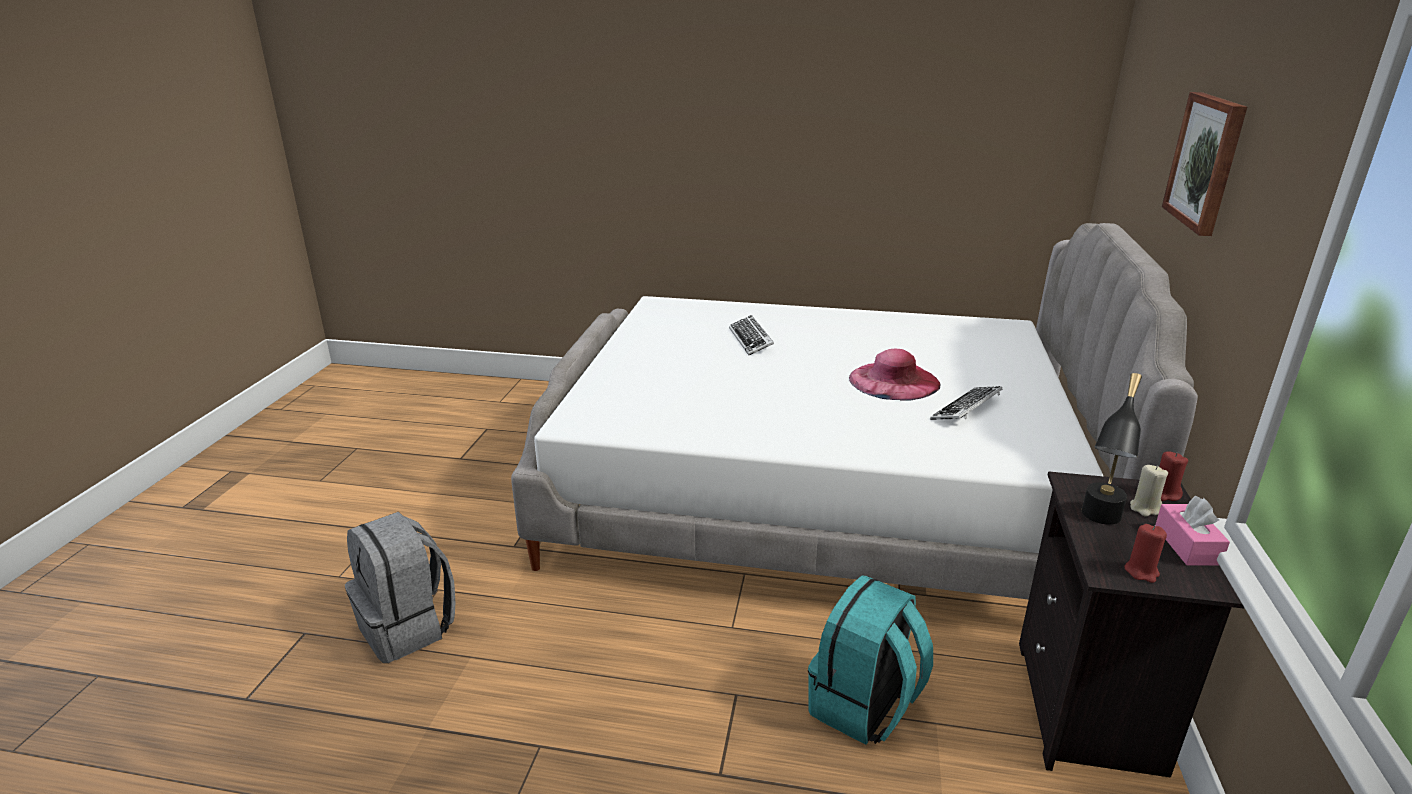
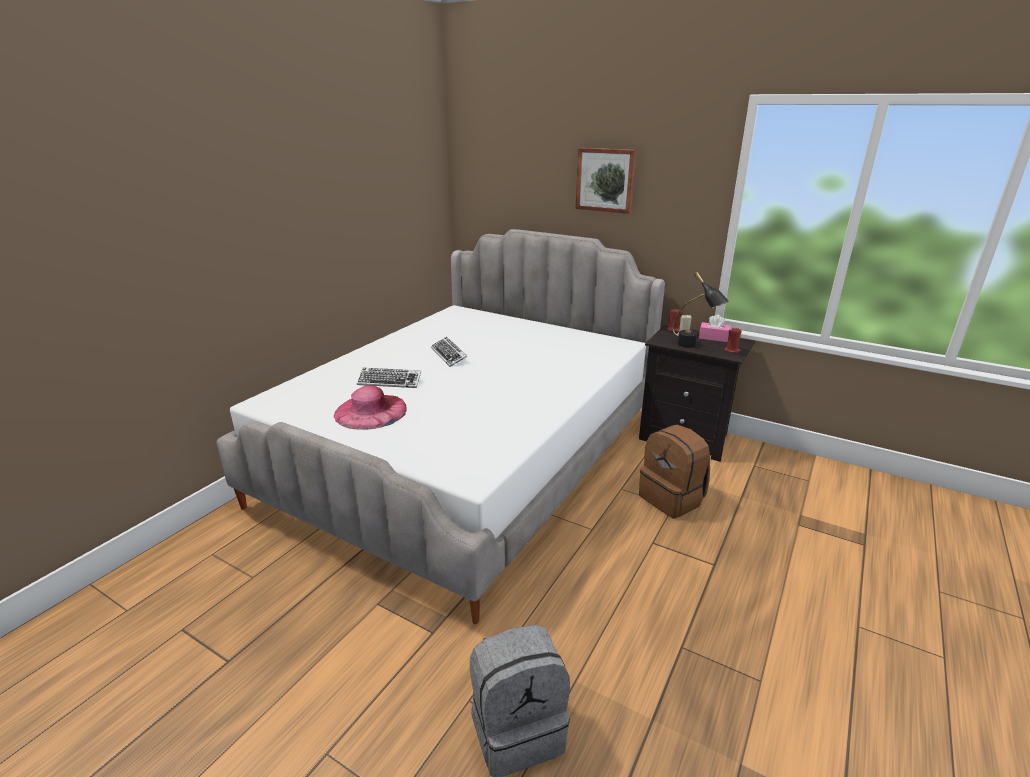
camera: 70 degrees left, 0 degrees up
turquoise backpack [808,576,933,745] -> brown backpack [639,425,710,519]
pink hat [849,349,941,401] -> pink hat moved to [334,385,407,430]
keyboard [930,386,1002,420] -> keyboard moved to [431,337,467,367]

